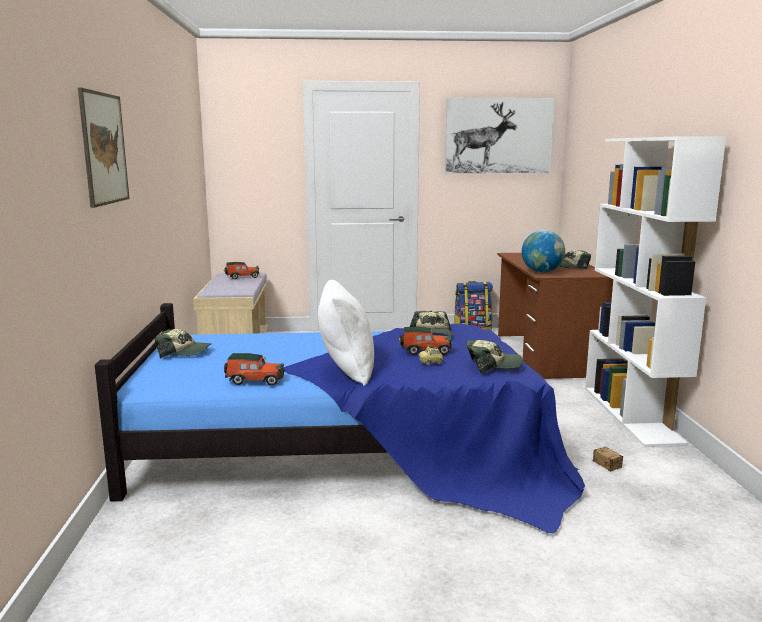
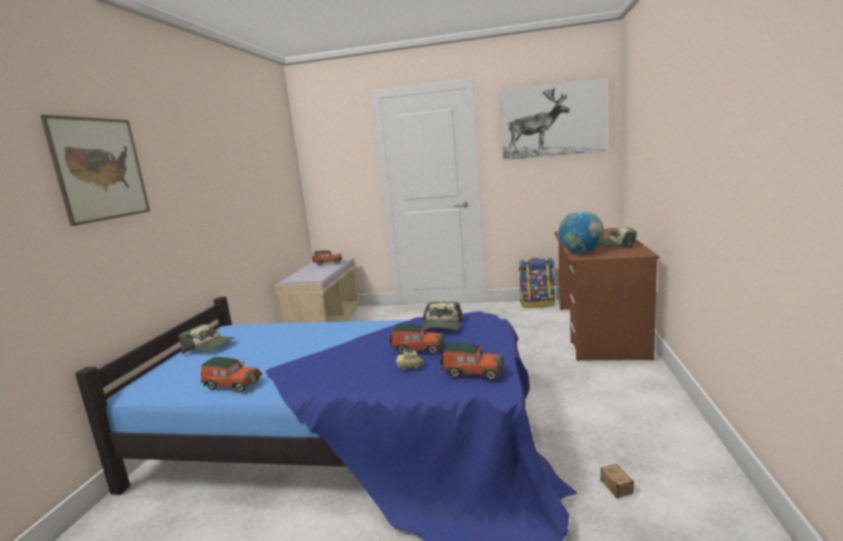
camera: 15 degrees right, 0 degrees up
white pillow [318,280,374,386] -> none
cap [467,340,523,373] -> toy car [440,343,504,380]
white bookcase [585,136,726,447] -> none

